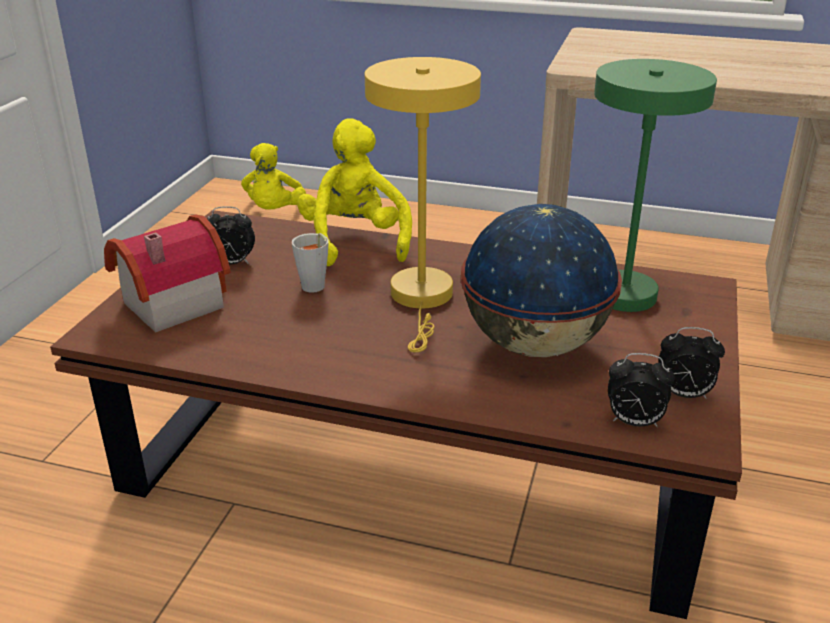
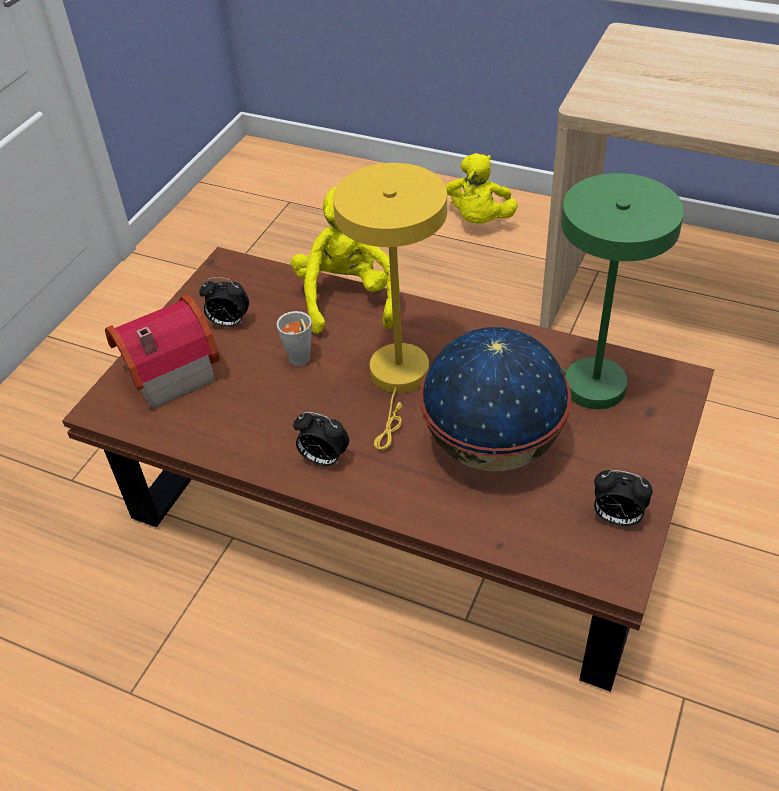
camera: 10 degrees right, 15 degrees up
yellow plush toy [241,143,306,210] -> yellow plush toy moved to [446,153,518,224]
alarm clock [608,353,675,427] -> alarm clock moved to [293,412,349,466]

